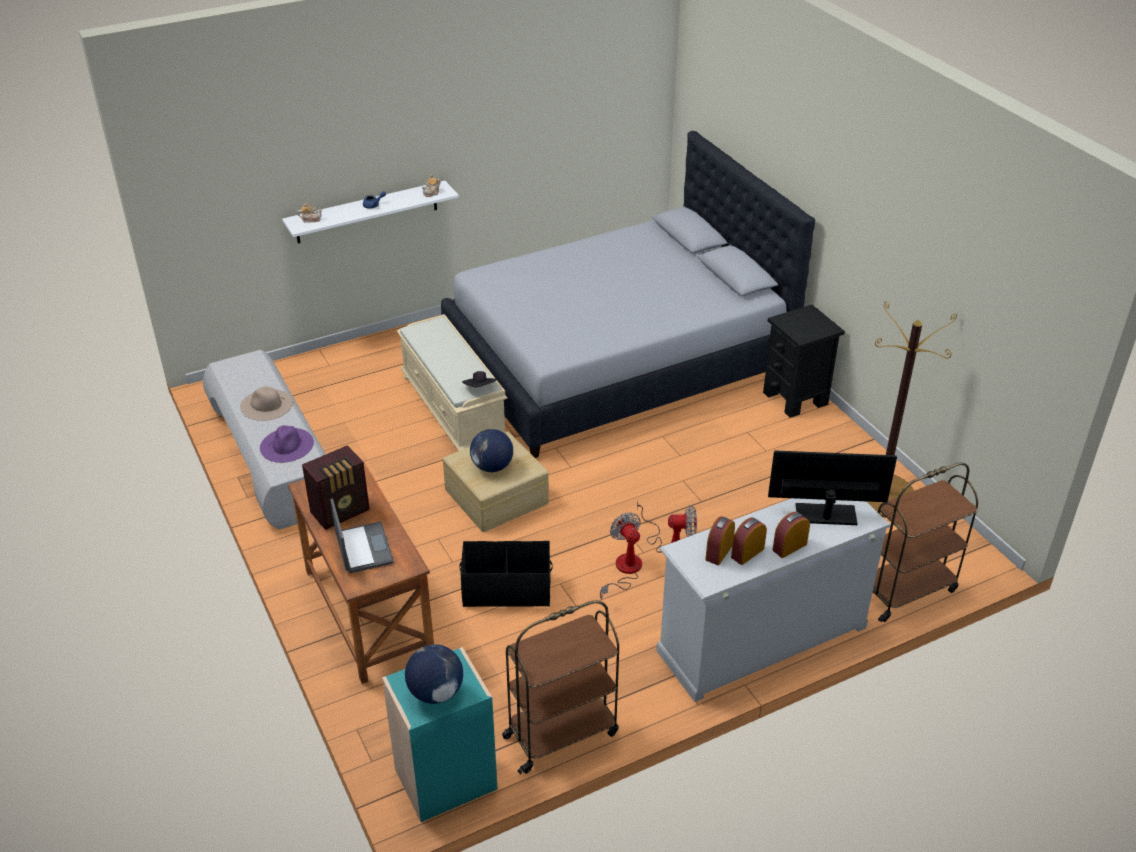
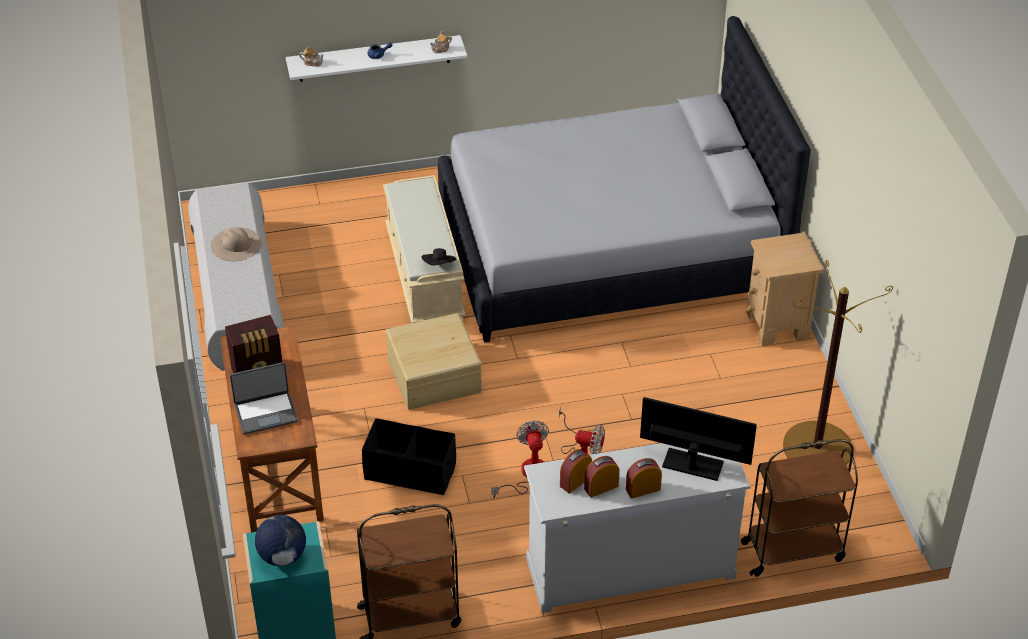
camera: 15 degrees right, 5 degrees up
purple hat [260,425,314,463] -> none
laptop [330,498,394,573] -> laptop turned 75 degrees clockwise [230,362,298,434]
globe [470,429,513,472] -> none
black nightstand [763,305,845,418] -> beige nightstand [747,232,824,346]

